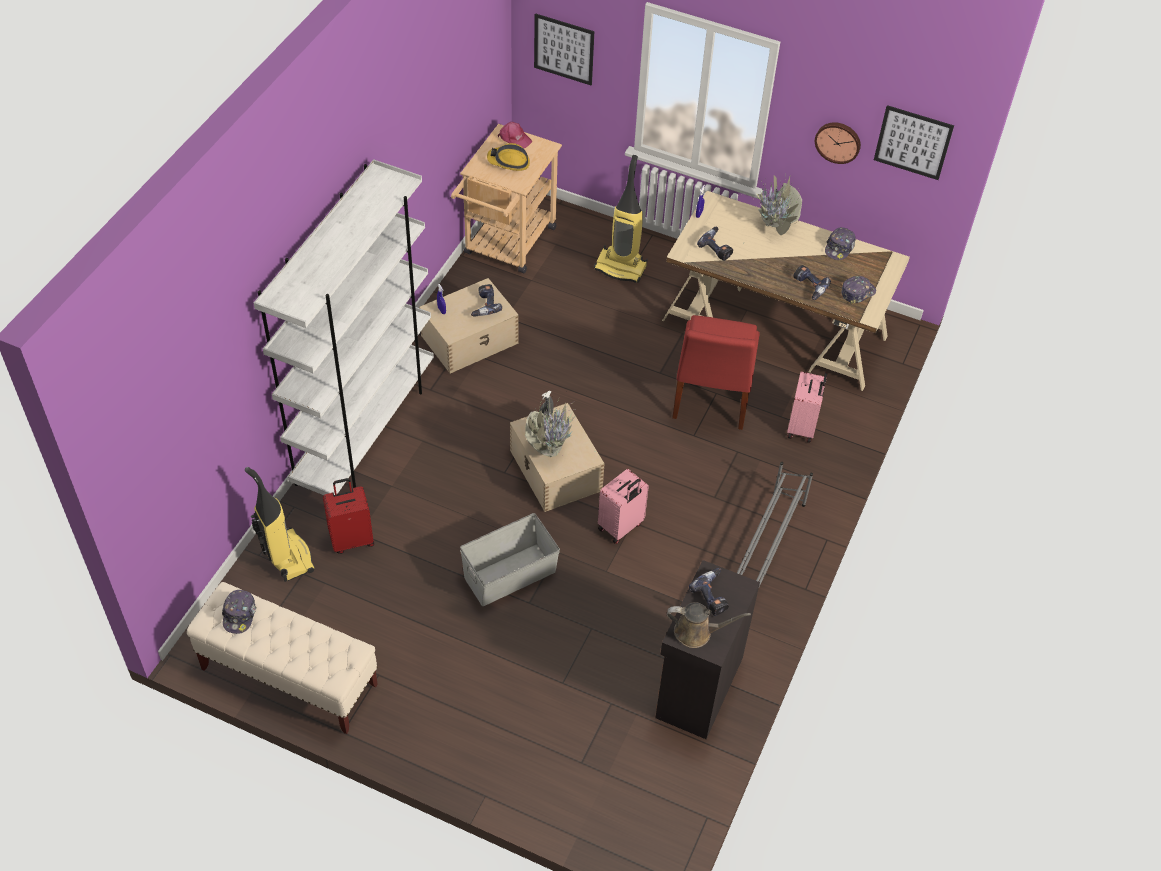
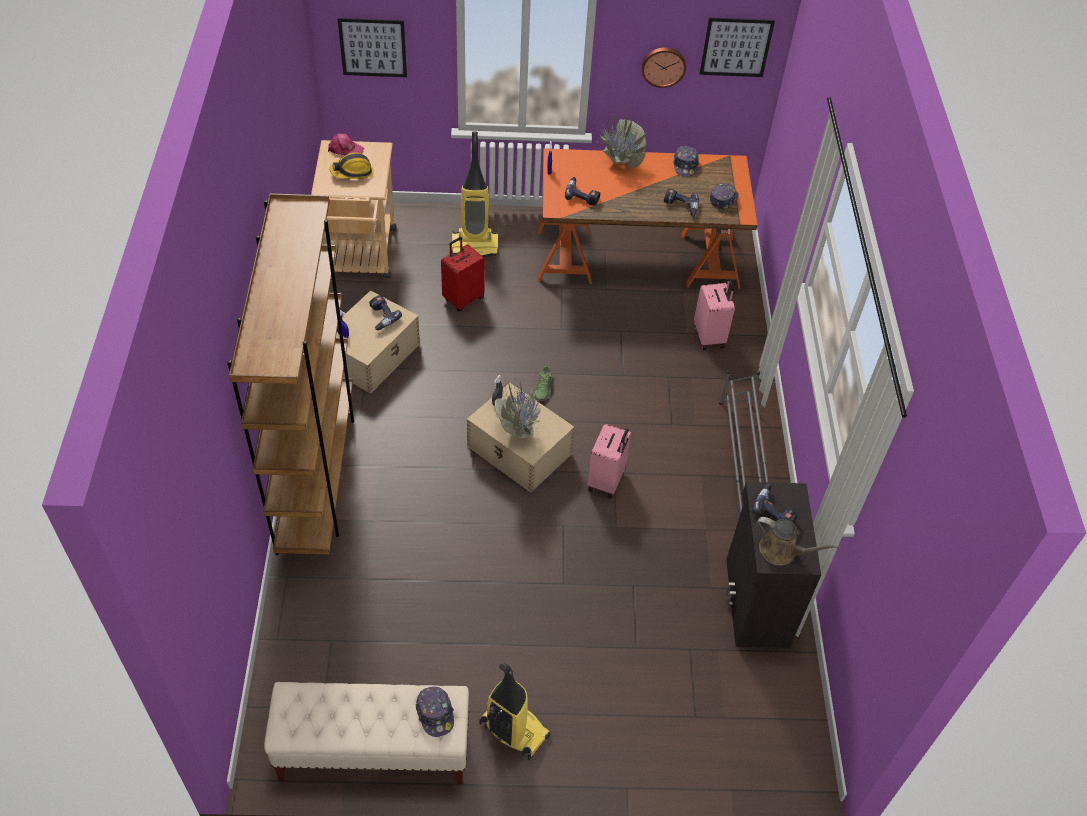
camera: 25 degrees left, 0 degrees up
cap [222,590,256,634] -> cap moved to [416,687,454,737]
vacuum cleaner [245,467,315,582] -> vacuum cleaner moved to [479,663,551,760]
white bookcase [254,159,434,495] -> brown bookcase [227,193,354,555]
red suitcase [323,478,374,554] -> red suitcase moved to [441,237,485,311]
grey storage box [460,513,560,606] -> none
beige desk [662,191,910,391] -> orange desk [538,148,758,289]
brown watering can [667,602,751,648] -> brown watering can turned 45 degrees clockwise [756,517,839,566]
red chair [672,315,760,430] -> none
none -> shoe [534,364,553,401]

